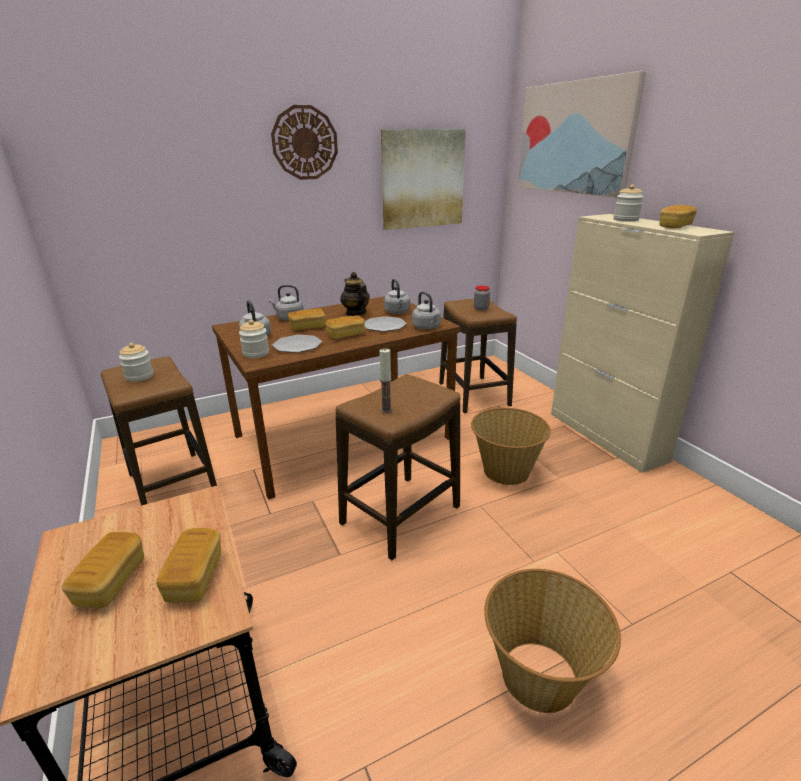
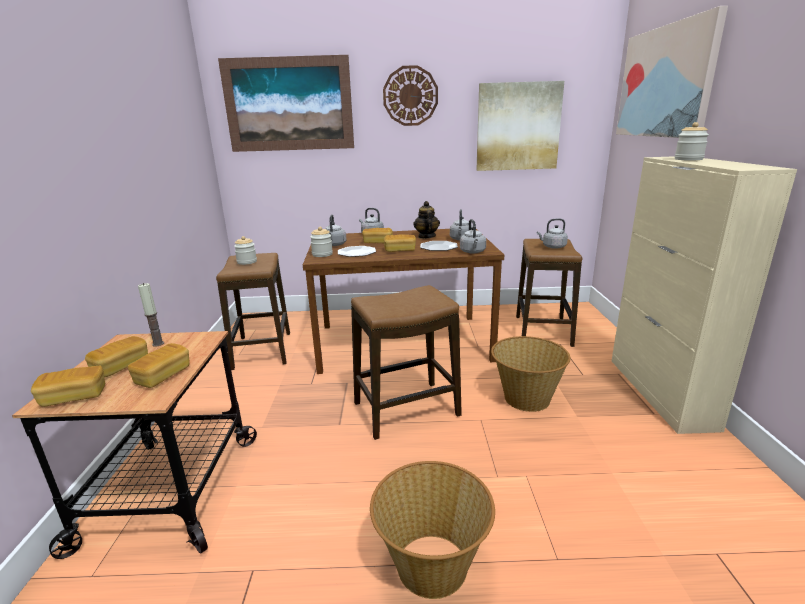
camera: 25 degrees right, 5 degrees down
candle [379,348,392,413] -> candle moved to [138,283,164,347]
jar [474,286,490,311] -> grey kettle [537,218,568,249]
bread [660,205,697,228] -> bread moved to [31,366,105,407]
none -> picture [218,55,354,152]

